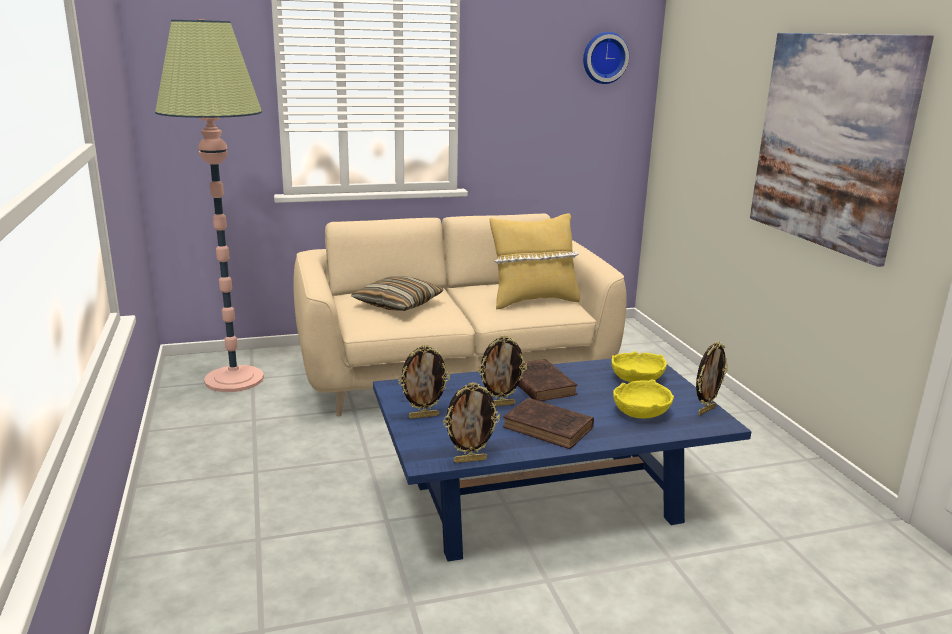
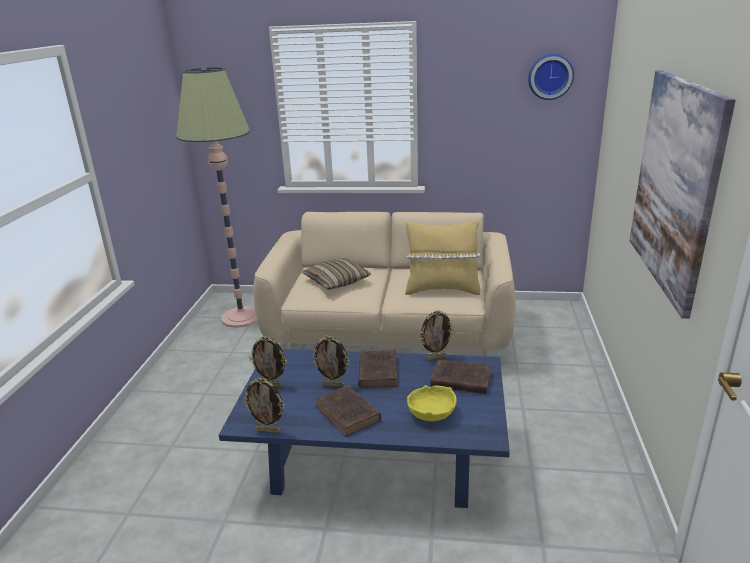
camera: 25 degrees right, 5 degrees up
yellow bowl [611,351,667,382] -> brown book [431,359,491,394]
picture frame [696,341,728,415] -> picture frame moved to [420,310,454,361]

